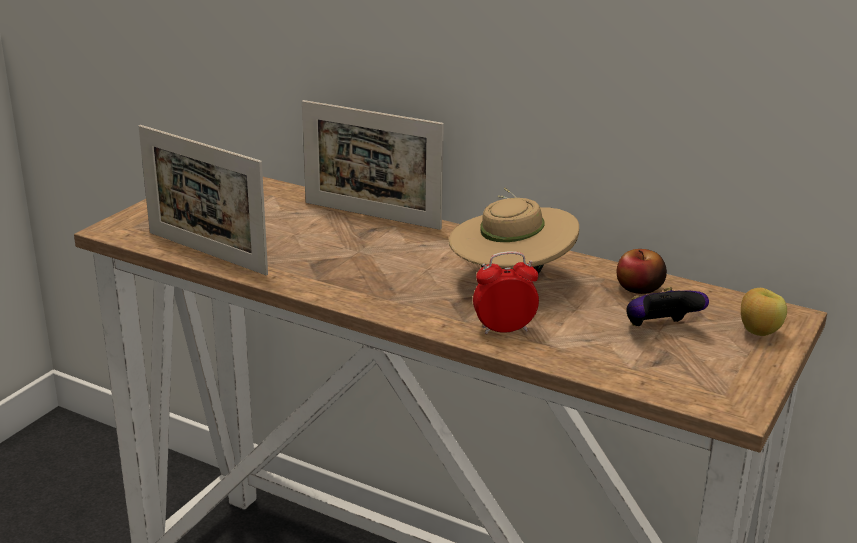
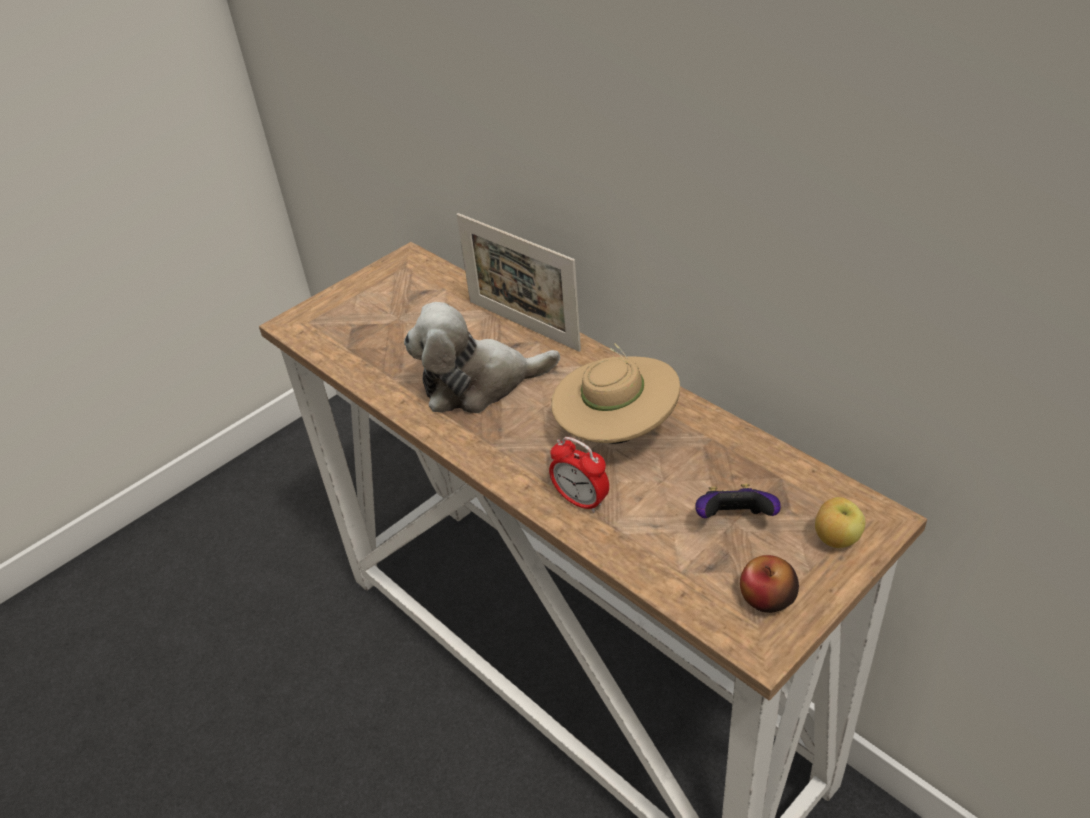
camera: 20 degrees right, 15 degrees up
picture frame [138,125,268,276] -> none
alarm clock [473,251,539,334] -> alarm clock turned 150 degrees counterclockwise [549,437,609,513]
apple [616,249,667,294] -> apple moved to [740,555,799,613]
none -> plush toy [404,302,560,413]

